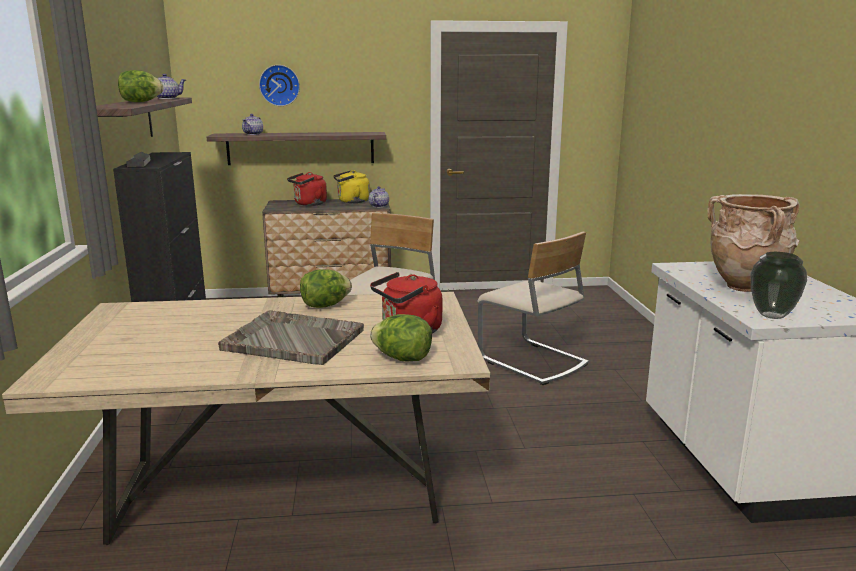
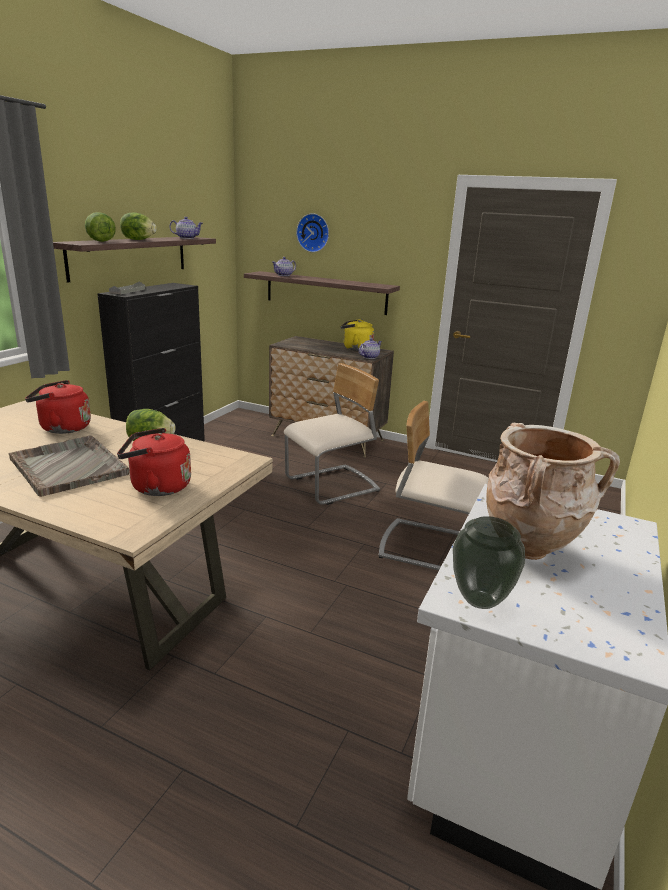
camera: 30 degrees right, 5 degrees up
red kettle [287,172,327,206] -> red kettle moved to [25,380,91,434]
lettuce [370,314,432,362] -> lettuce moved to [85,212,116,242]
beige chair [478,232,589,385] -> beige chair turned 120 degrees clockwise [379,401,489,570]

